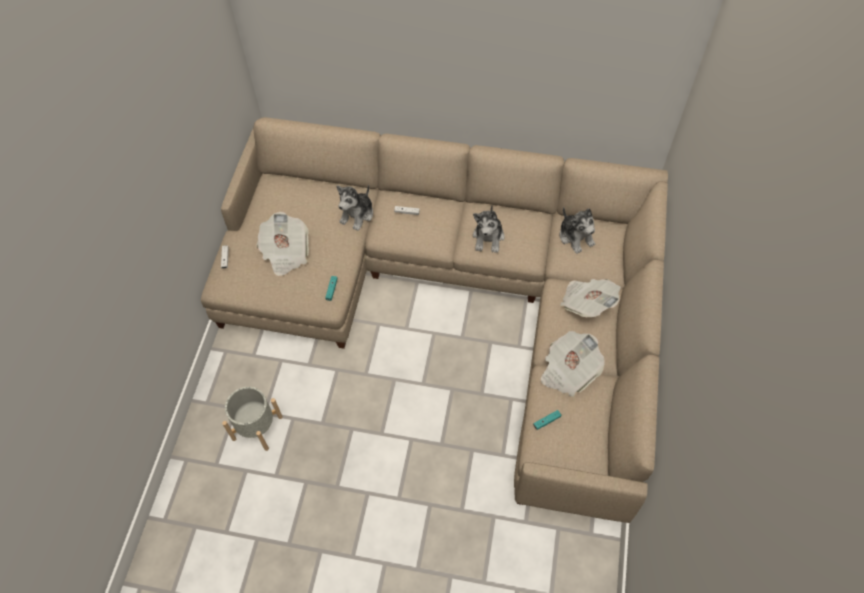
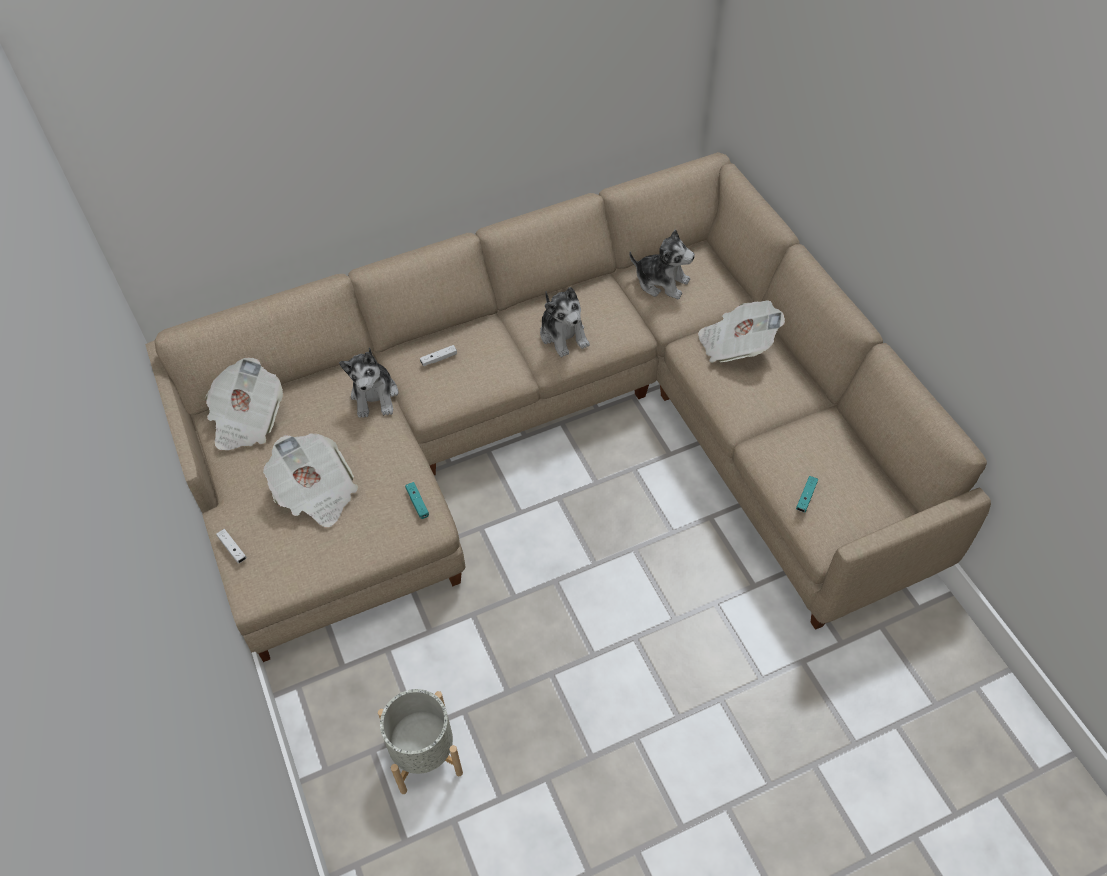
camera: 35 degrees left, 5 degrees down
newspaper [541,331,605,397] -> newspaper moved to [205,358,283,450]

